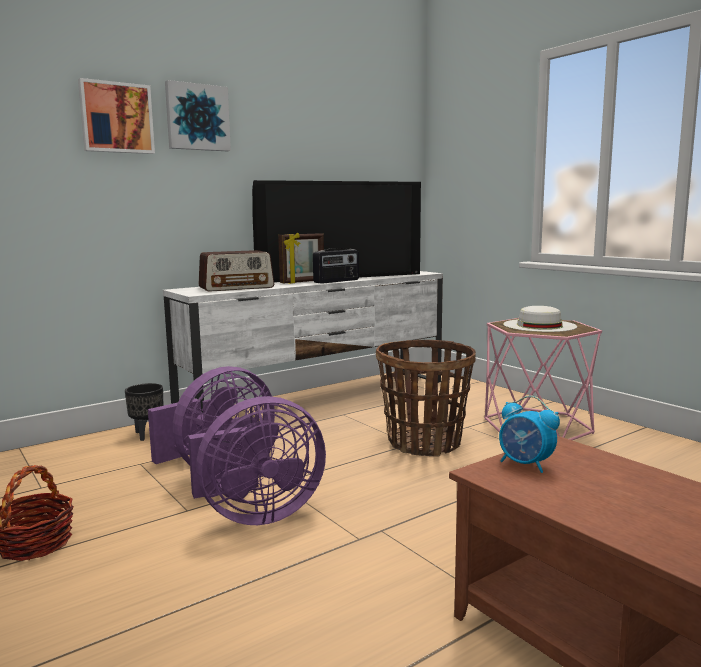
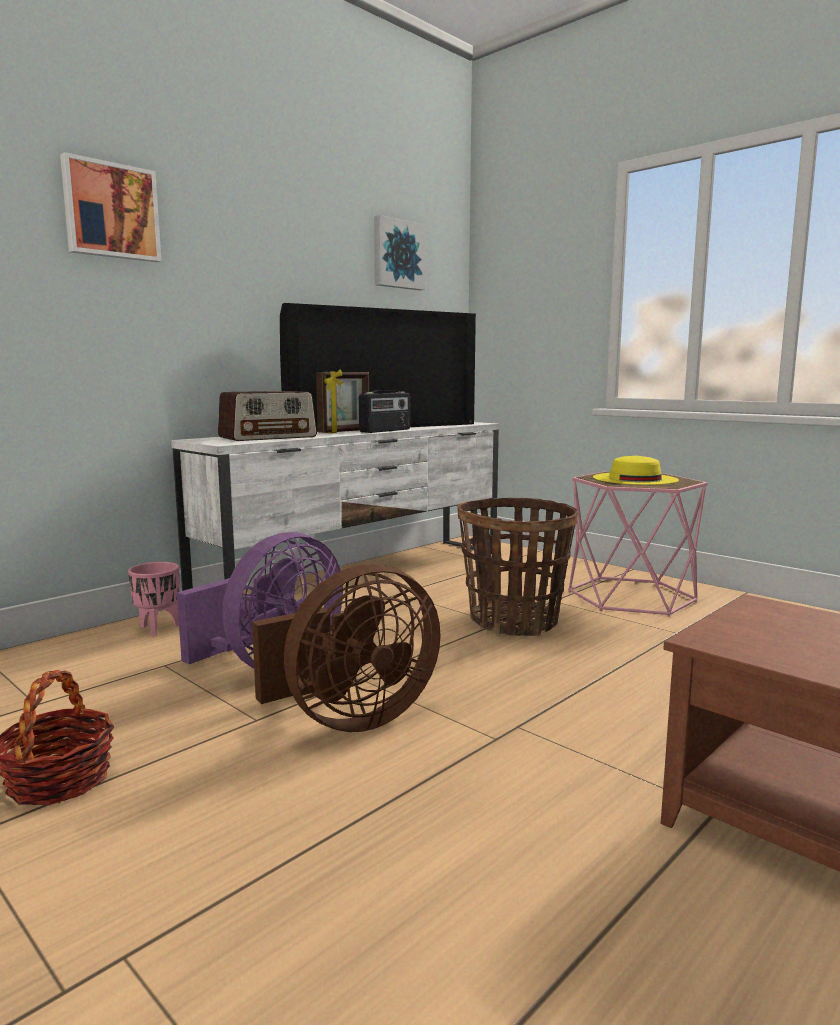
camera: 10 degrees left, 0 degrees up
black planter [125,383,163,441] -> pink planter [128,562,180,637]
picture [165,80,231,151] -> picture moved to [374,215,425,290]
purple fan [188,396,326,525] -> brown fan [252,564,441,732]
alarm clock [499,396,560,473] -> none
white hat [503,306,577,332] -> yellow hat [593,455,679,485]

